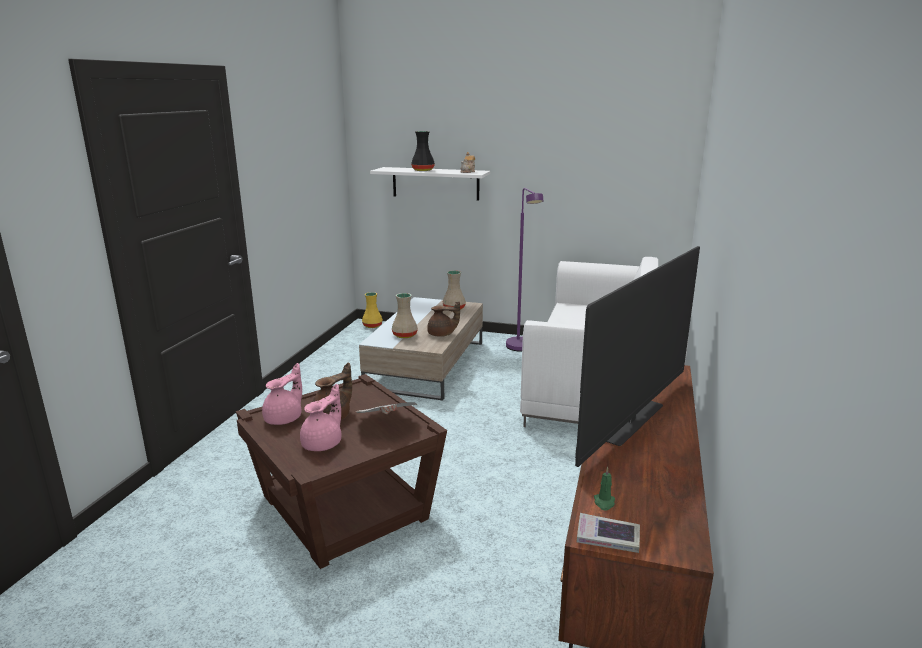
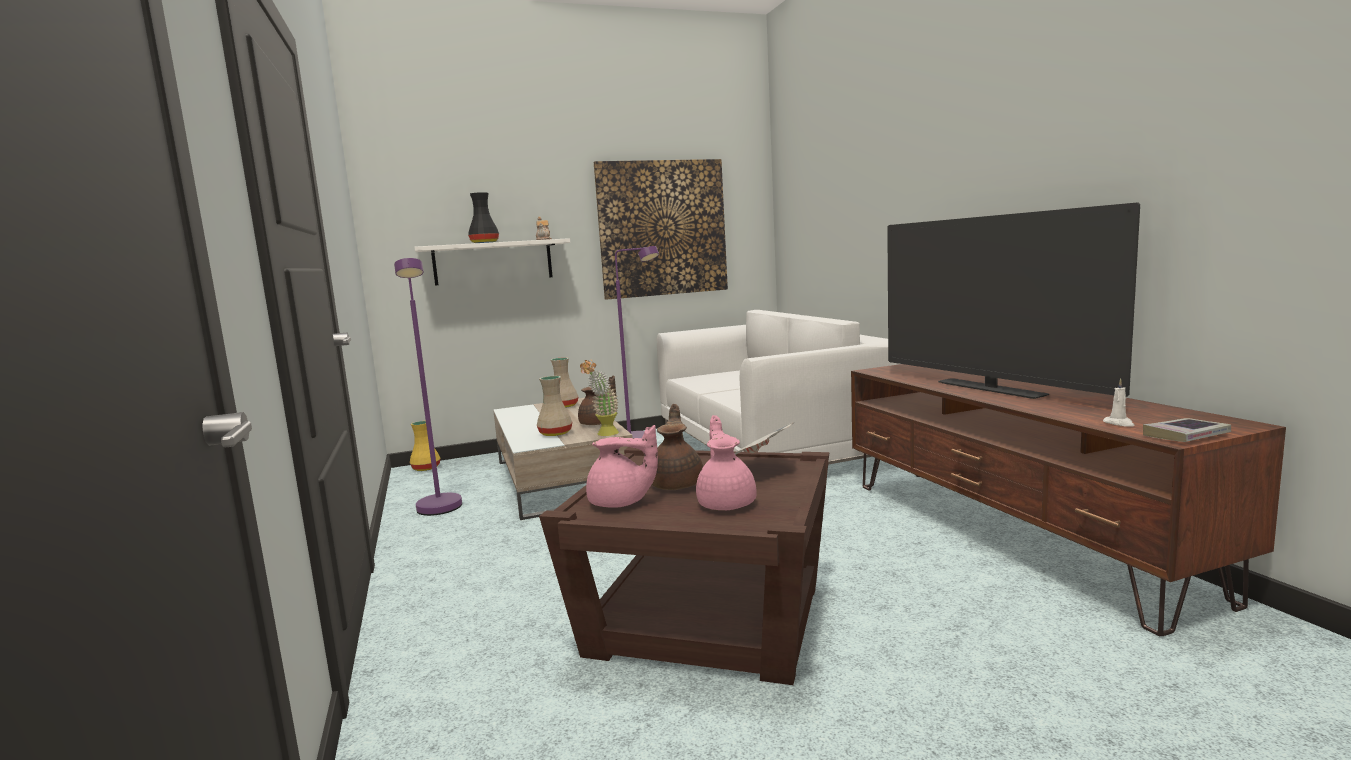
camera: 35 degrees left, 10 degrees down
pink teapot [262,363,302,425] -> pink teapot turned 105 degrees clockwise [586,425,658,508]
television [575,246,700,467] -> television turned 150 degrees clockwise [887,203,1140,399]
green candle [594,467,615,510] -> white candle [1103,379,1135,427]
none -> purple floor lamp [394,258,462,516]
none -> potted plant [580,360,619,436]
none -> picture [594,159,728,300]

